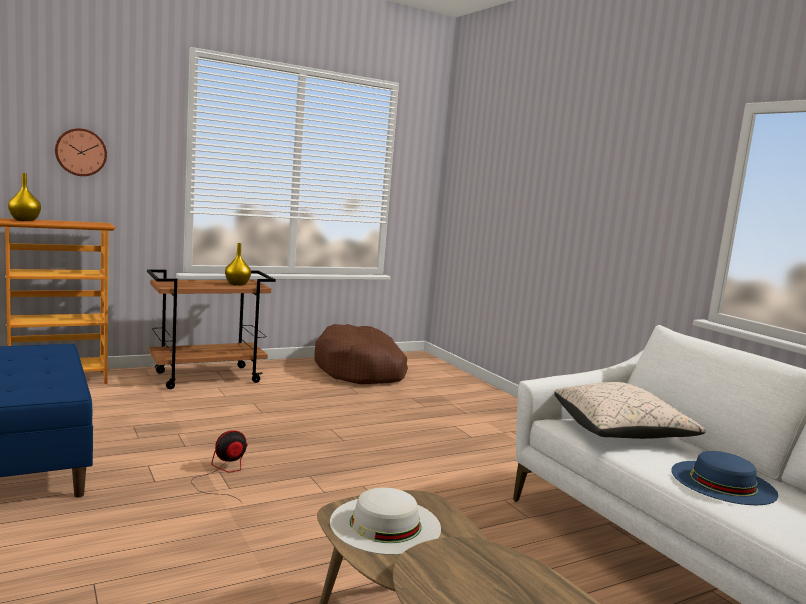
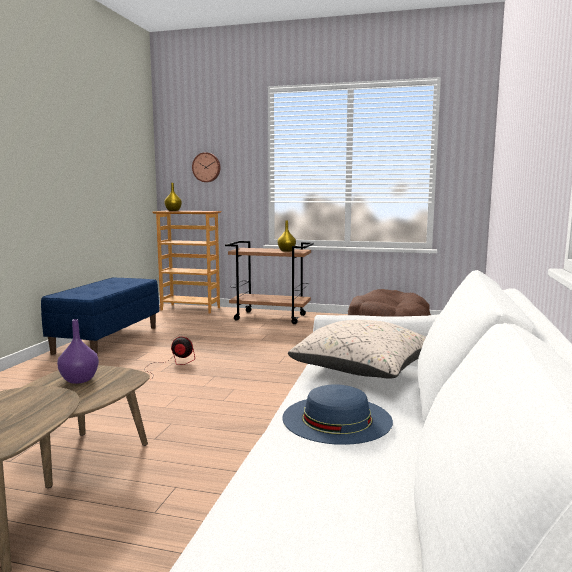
camera: 45 degrees right, 0 degrees up
white hat [330,488,441,555] -> purple vase [57,319,99,384]

